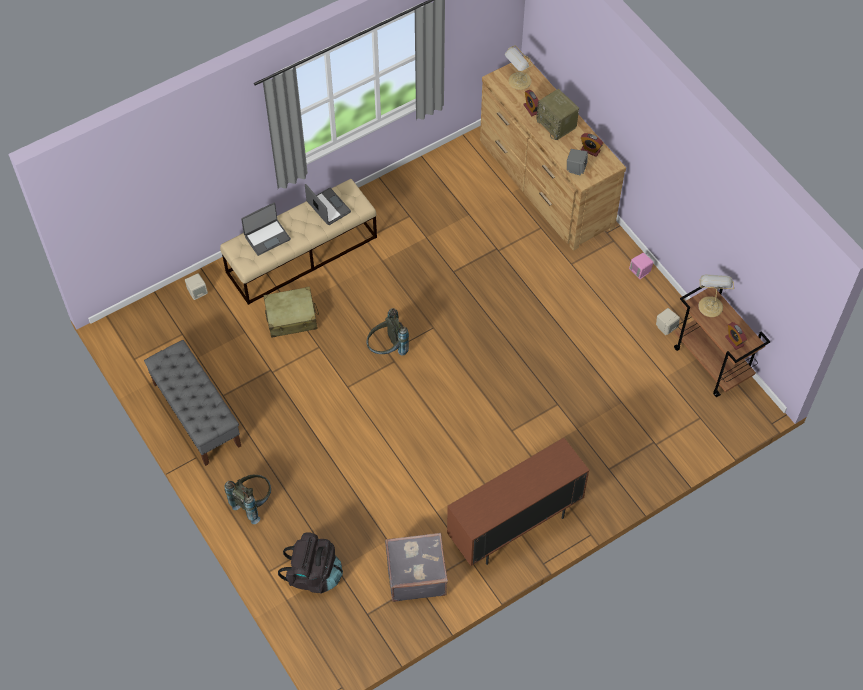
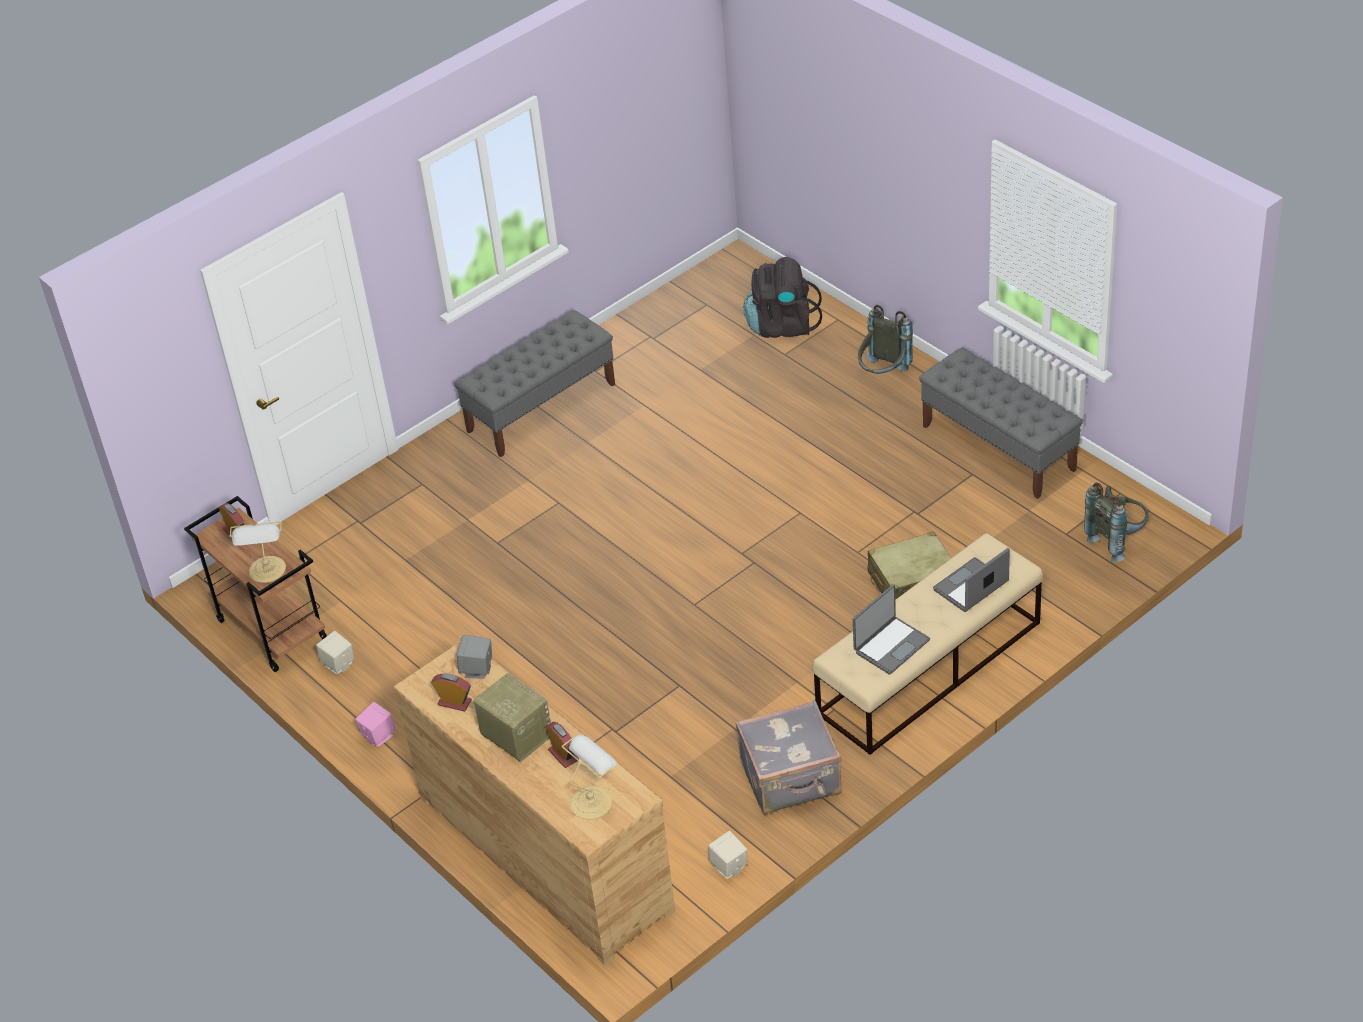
camera: 175 degrees right, 15 degrees down
beige speaker [185,273,208,300] -> beige speaker moved to [709,831,747,879]
laptop [305,184,351,225] -> laptop turned 90 degrees counterclockwise [853,585,930,675]
grey backpack [366,308,409,356] -> grey backpack moved to [1084,483,1149,562]
grey suitcase [385,533,448,602] -> grey suitcase moved to [736,700,842,815]
brown cabinet [447,438,589,566] -> grey bench [455,310,615,457]

